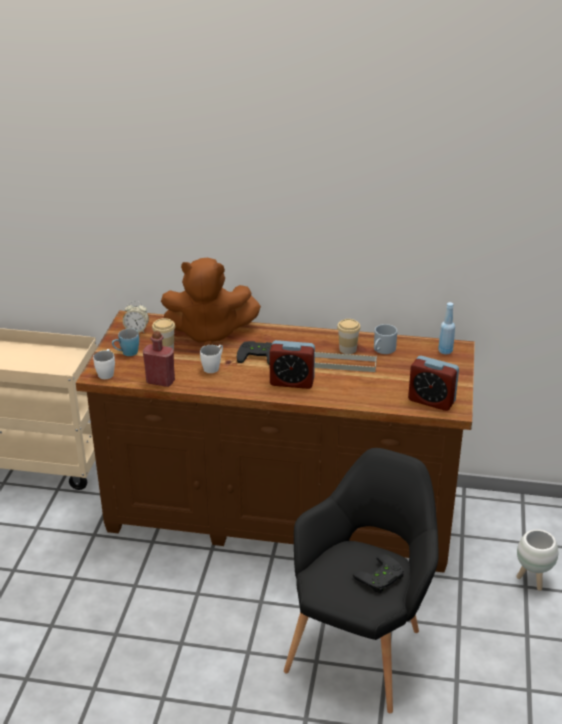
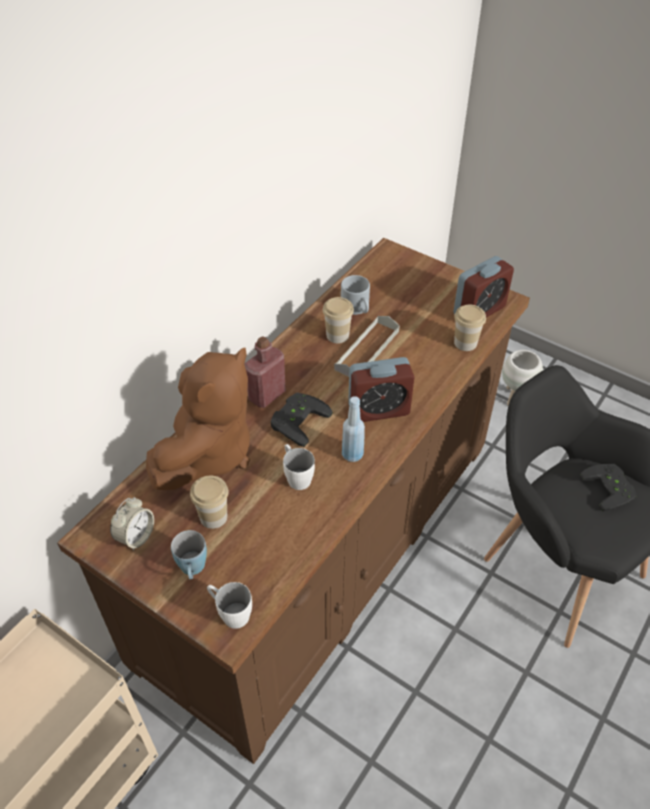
camera: 65 degrees left, 15 degrees up
red bottle [143,331,175,387] -> red bottle moved to [244,336,286,408]
alarm clock [269,340,315,389] -> alarm clock turned 45 degrees clockwise [348,357,414,422]
blue bottle [438,302,455,355] -> blue bottle moved to [342,396,365,462]
none -> cup [454,305,486,351]

